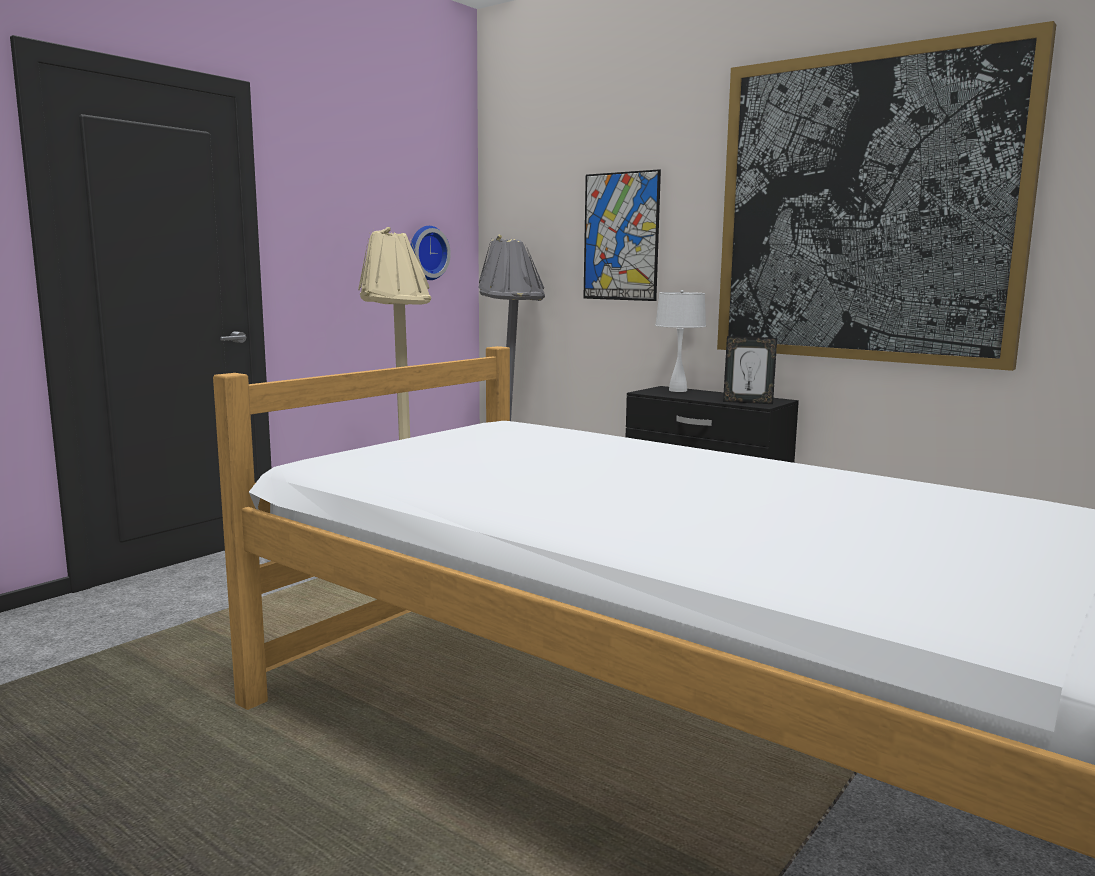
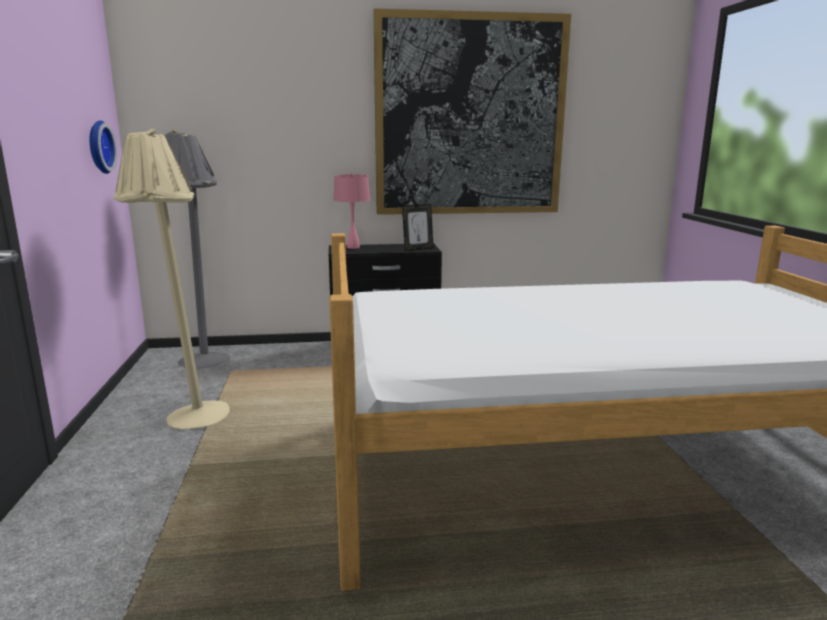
camera: 45 degrees left, 5 degrees up
picture [584,169,661,301] -> none
white table lamp [655,290,706,392] -> pink table lamp [334,173,371,249]

